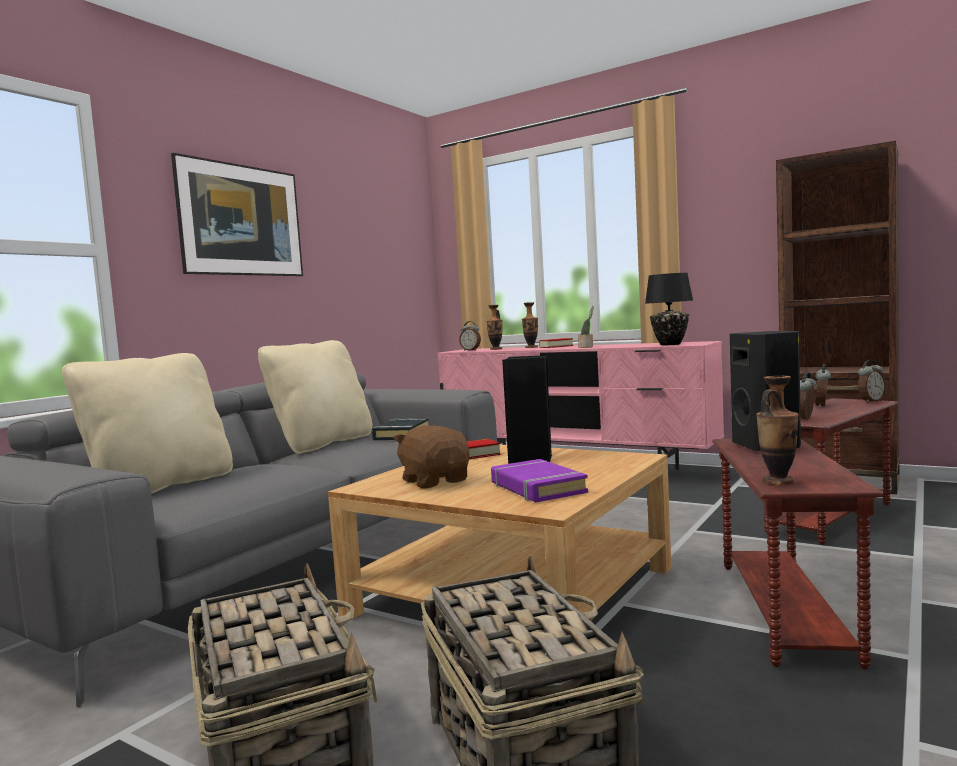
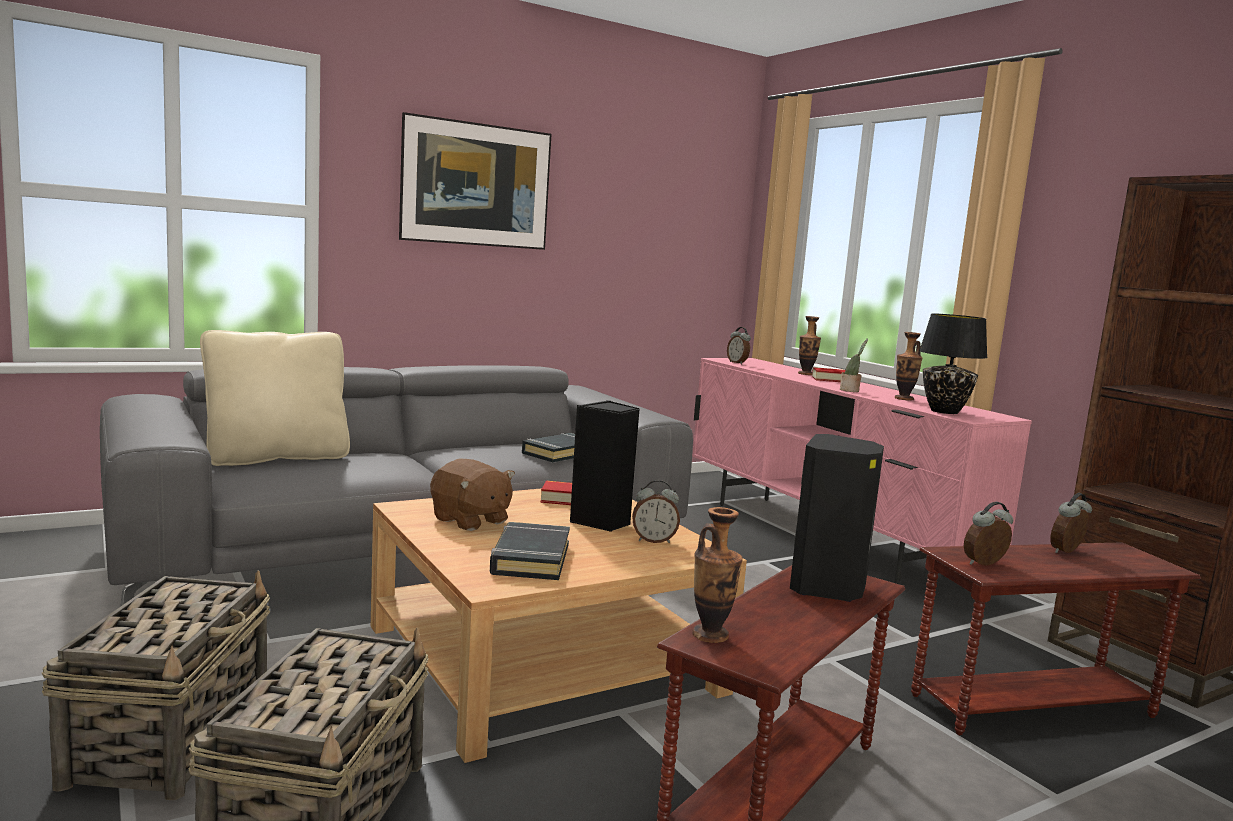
camera: 25 degrees right, 5 degrees up
beige pillow [258,340,372,454] -> none
brown plush toy [393,425,470,488] -> brown plush toy turned 135 degrees clockwise [430,458,515,531]
vase [486,305,503,350] -> vase moved to [895,332,922,401]
purple book [491,459,588,502] -> black book [490,522,570,580]
alarm clock [858,360,886,403] -> alarm clock moved to [632,480,680,543]

